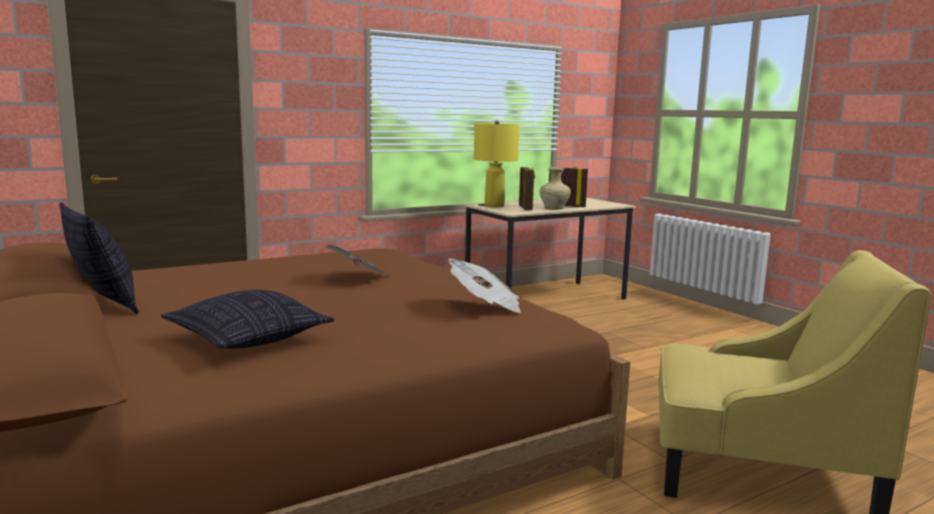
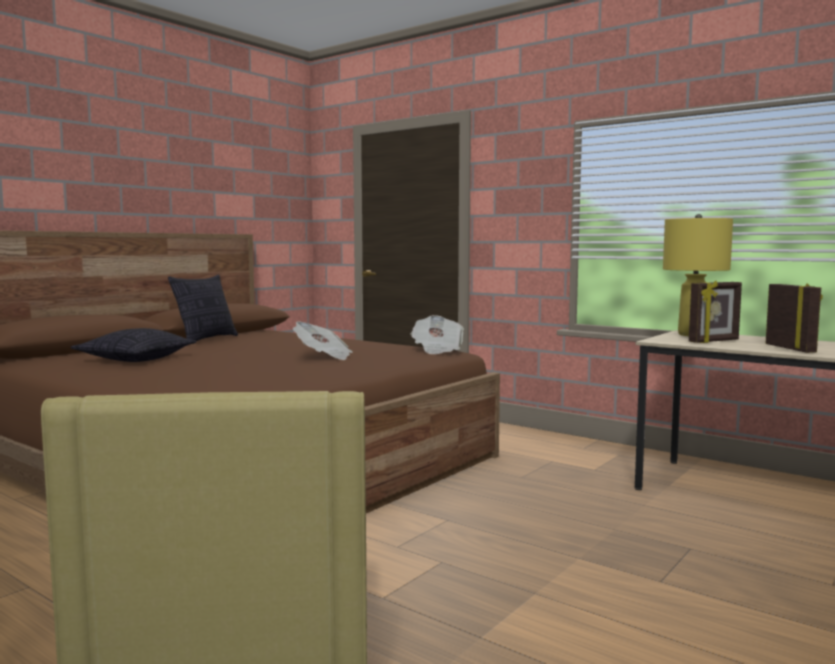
camera: 70 degrees right, 5 degrees down
newspaper [448,259,521,313] -> newspaper moved to [411,315,464,354]
beige vase [540,168,571,210] -> none

